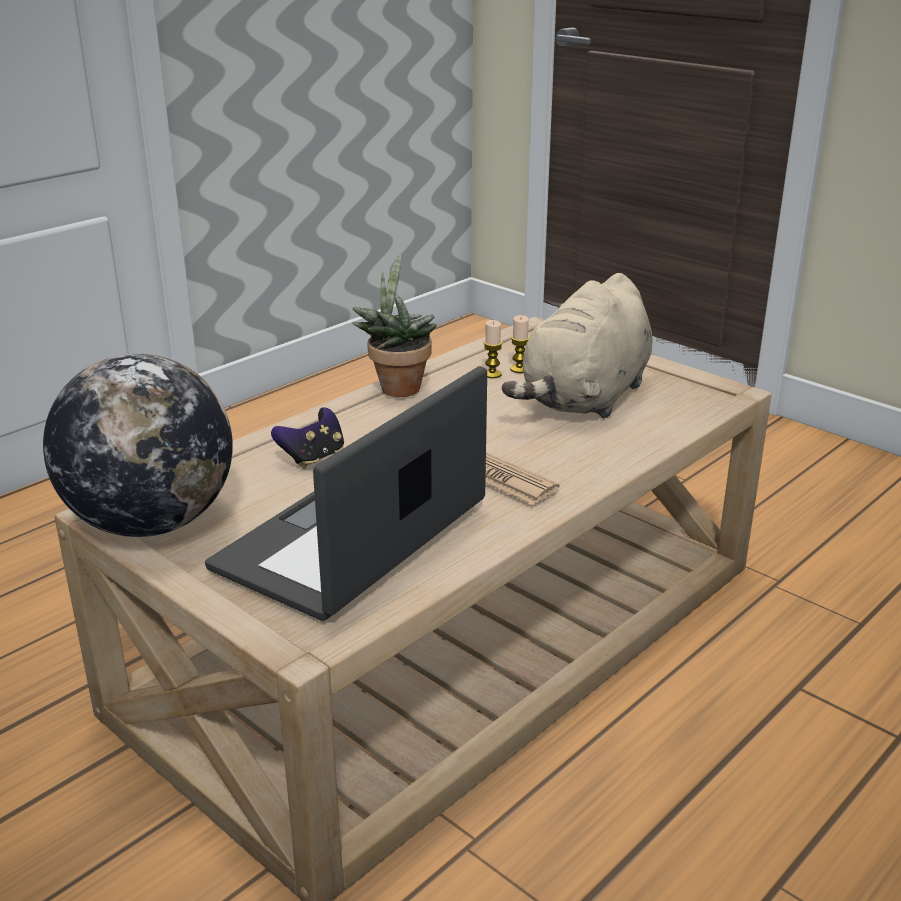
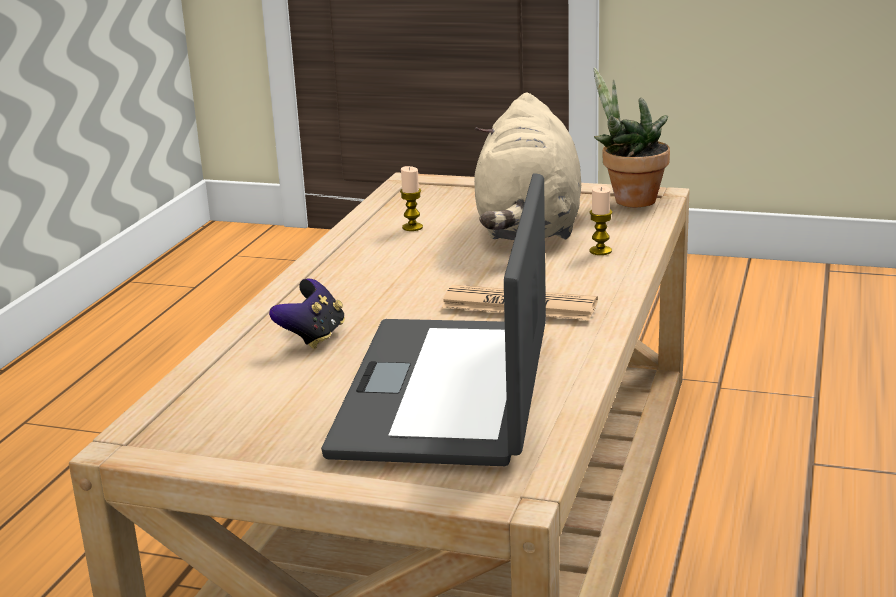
camera: 25 degrees left, 5 degrees down
globe [43,354,233,537] -> none
potted plant [352,255,437,397] -> potted plant moved to [594,67,670,207]
candle [510,315,530,373] -> candle moved to [589,185,612,255]

